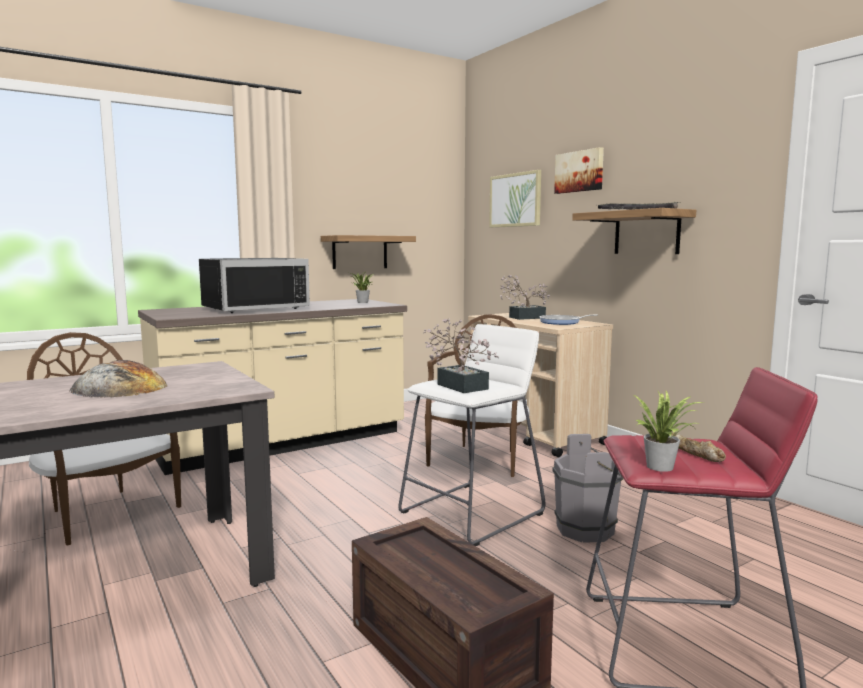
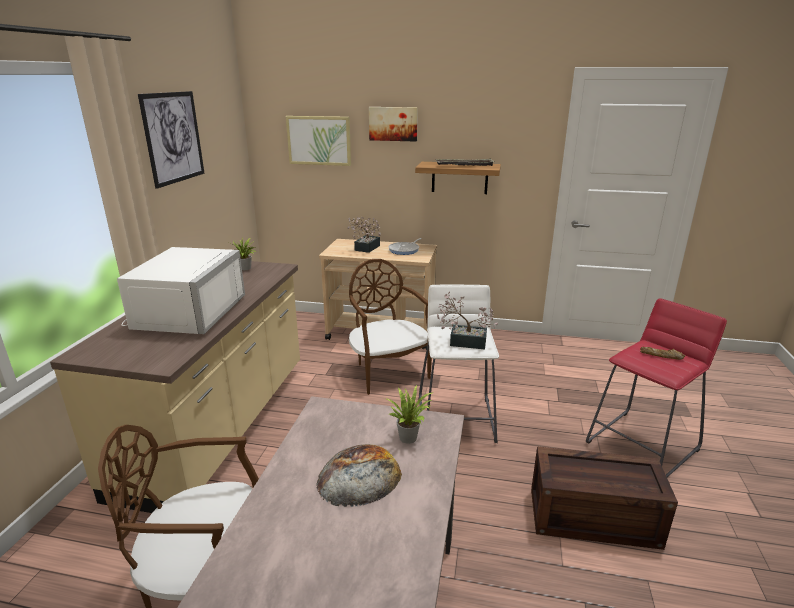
camera: 45 degrees left, 15 degrees up
black microwave [199,258,310,313] -> white microwave [117,247,245,334]
shelf [321,235,416,269] -> none
grey bucket [552,434,623,542] -> none
potted plant [634,390,704,472] -> potted plant moved to [387,385,432,444]
none -> picture [138,91,204,189]

